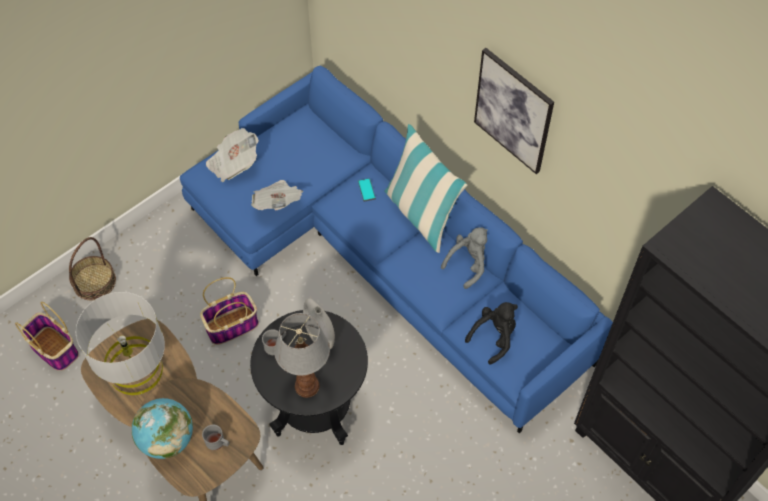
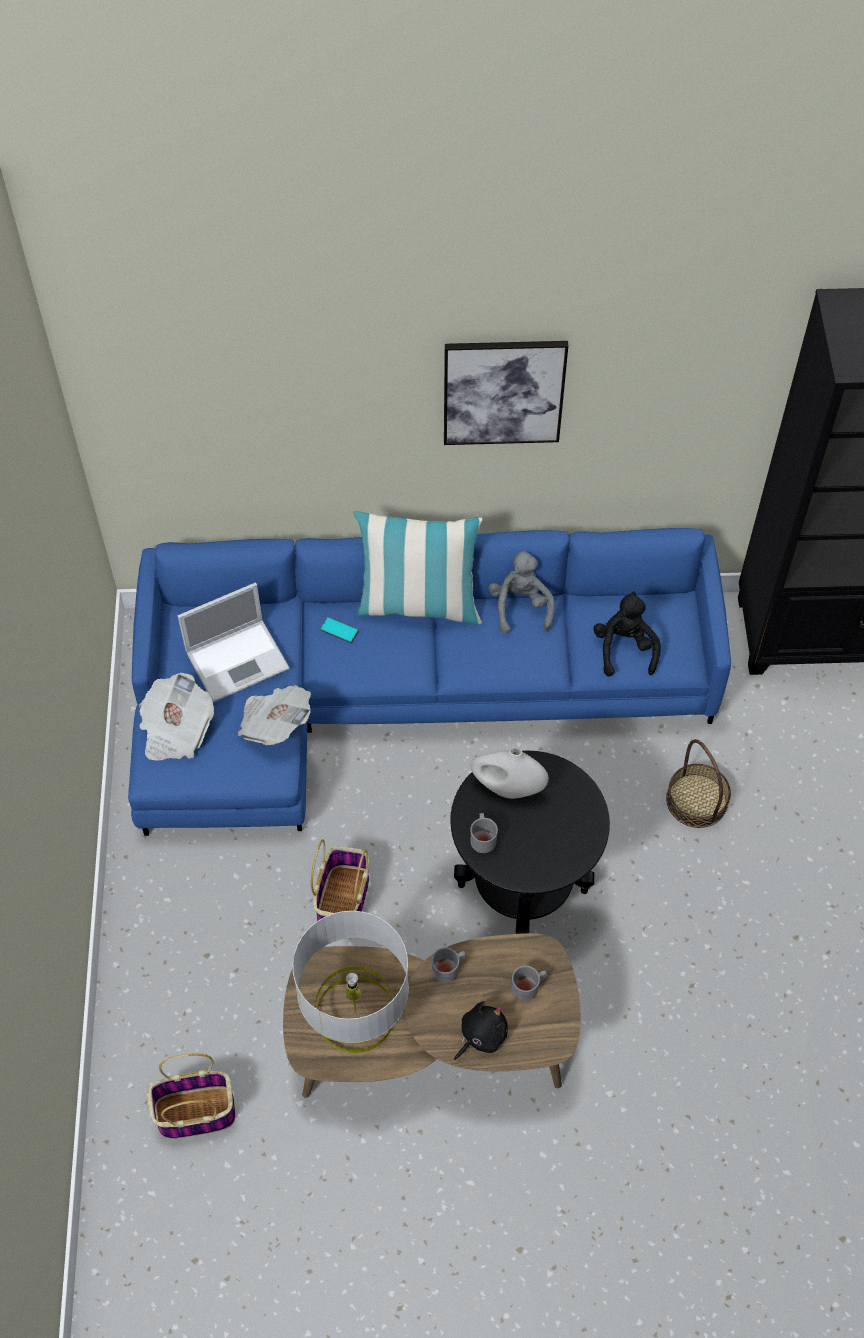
camera: 50 degrees left, 0 degrees up
basket [69,237,116,300] -> basket moved to [666,739,731,828]
globe [132,398,193,459] -> black plush toy [454,1001,508,1060]
table lamp [274,313,330,398] -> none
none -> laptop [178,582,290,702]
none -> grey mug [432,948,466,983]

